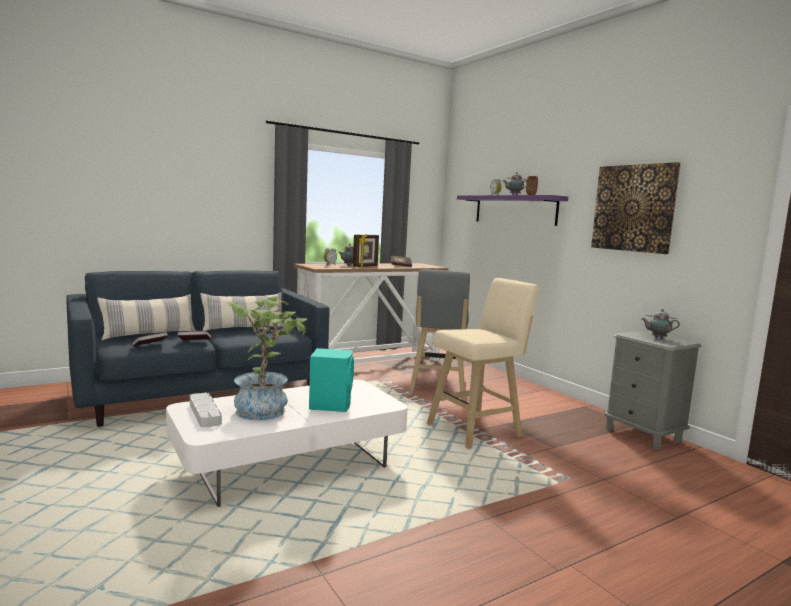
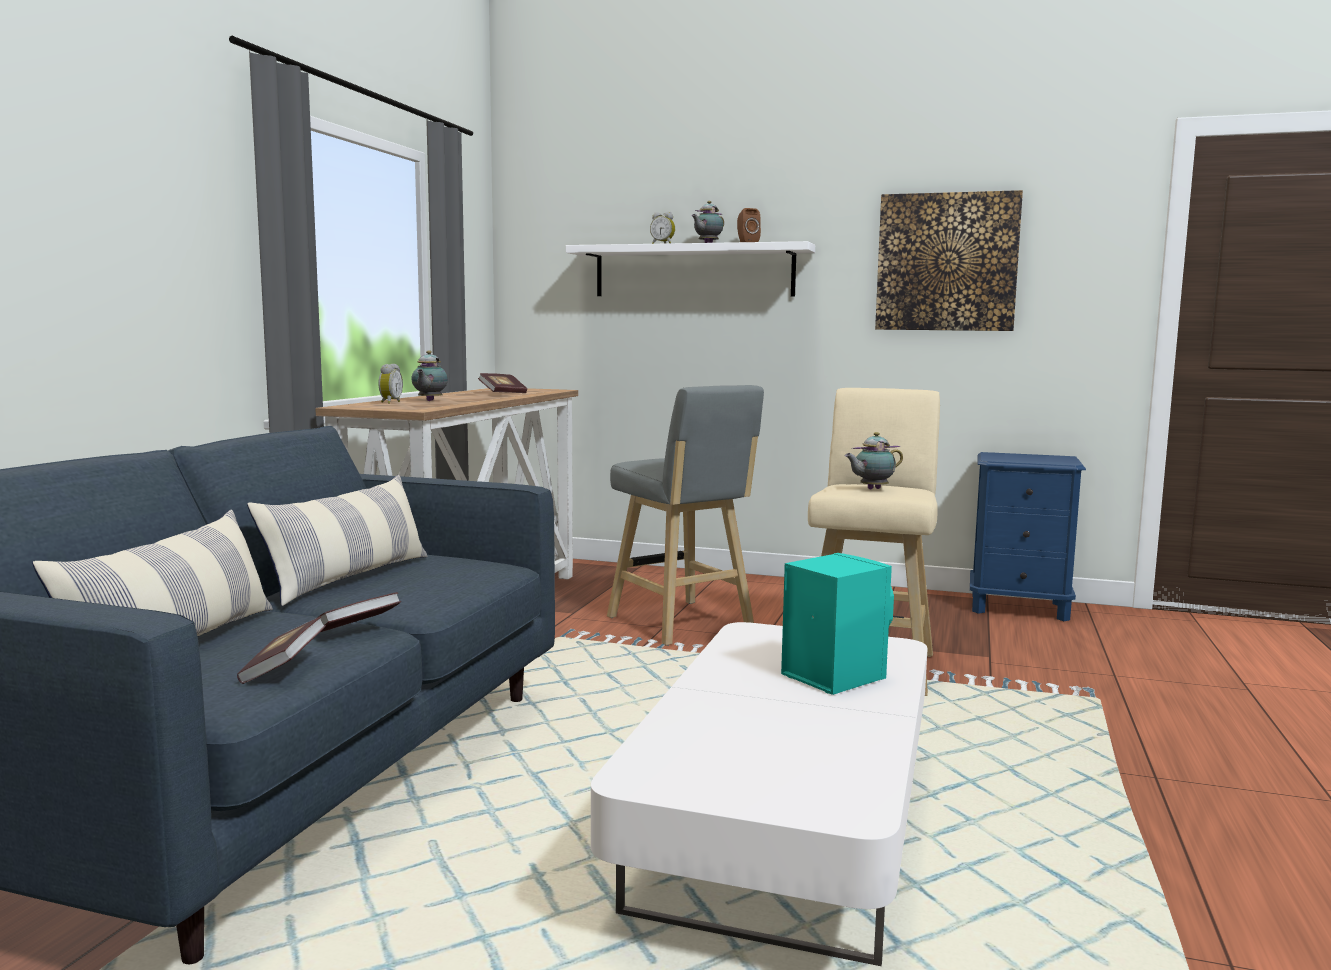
camera: 40 degrees left, 0 degrees up
grey tray [190,393,222,427] -> none
potted plant [225,296,307,420] -> none
picture frame [353,234,379,267] -> none
purple shelf [457,195,568,226] -> white shelf [566,241,815,297]
grey nightstand [604,331,701,450] -> blue nightstand [970,452,1086,621]
teapot [642,309,680,339] -> teapot moved to [845,432,903,489]

